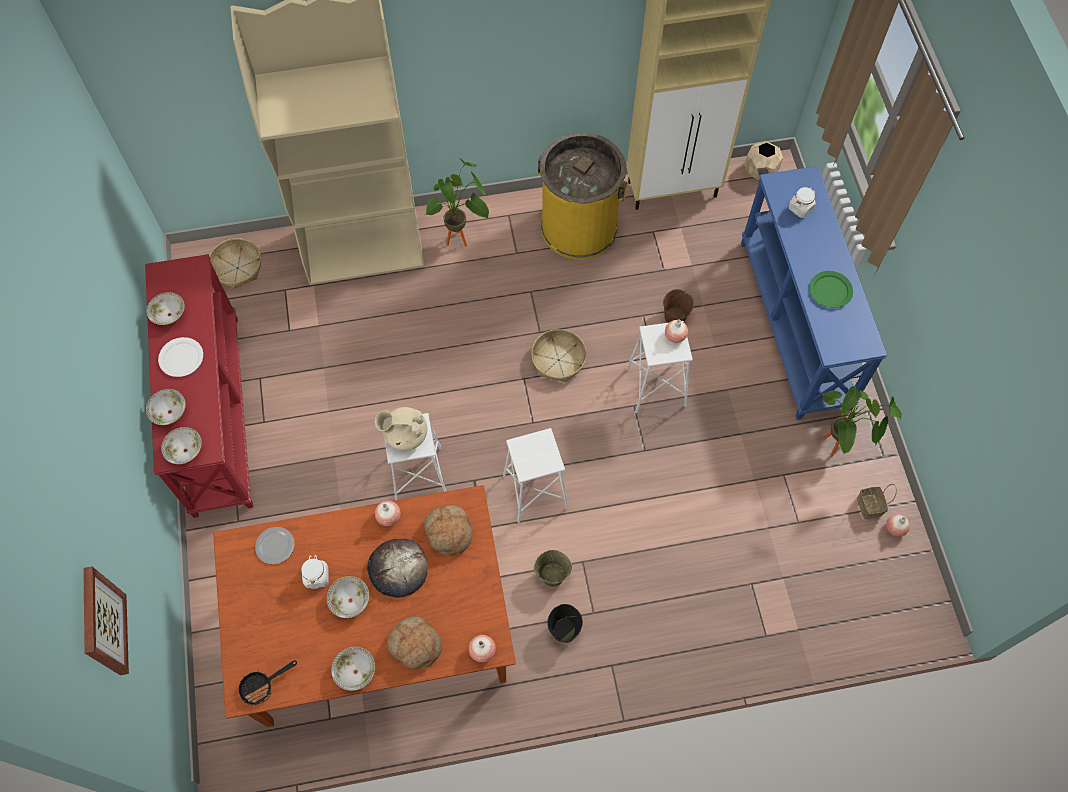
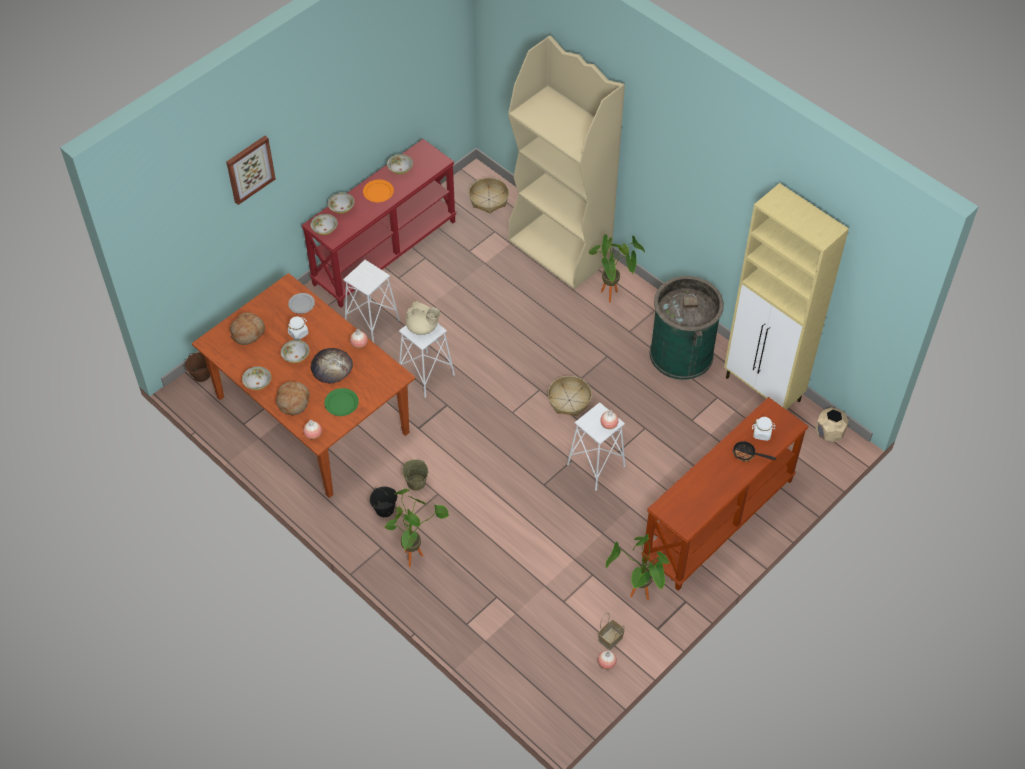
camera: 55 degrees right, 10 degrees down
picture [83,567,129,675] -> picture moved to [226,136,276,205]
white plate [158,337,203,377] -> orange plate [363,179,394,202]
frying pan [239,660,297,706] -> frying pan moved to [733,441,776,462]
beige teapot [375,407,428,451] -> beige teapot turned 150 degrees clockwise [406,301,440,335]
bread [424,505,472,556] -> bread moved to [230,312,265,345]
white stool [503,428,569,523] -> white stool moved to [343,260,400,343]
yellow trash can [538,132,627,260] -> green trash can [650,276,724,380]
brown bucket [663,289,694,323] -> brown bucket moved to [185,352,210,382]
blue console table [741,166,887,420] -> brown console table [641,397,808,591]
green plate [810,271,853,308] -> green plate moved to [324,388,359,416]
none -> potted plant [384,489,449,567]

